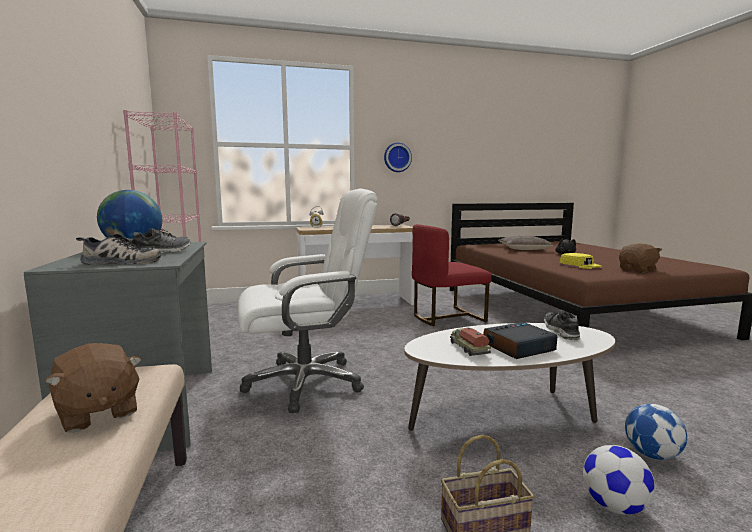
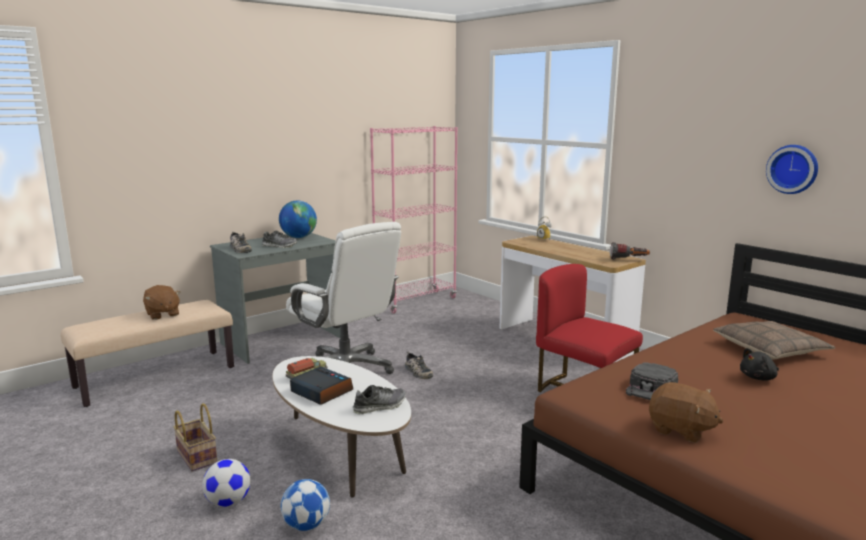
camera: 65 degrees right, 5 degrees up
brown plush toy [45,343,142,432] -> brown plush toy turned 60 degrees counterclockwise [143,285,180,320]
wall clock [384,142,412,172] -> wall clock moved to [766,145,818,194]
yellow cap [560,253,602,269] -> black cap [626,362,678,400]
none -> shoe [405,351,433,379]

